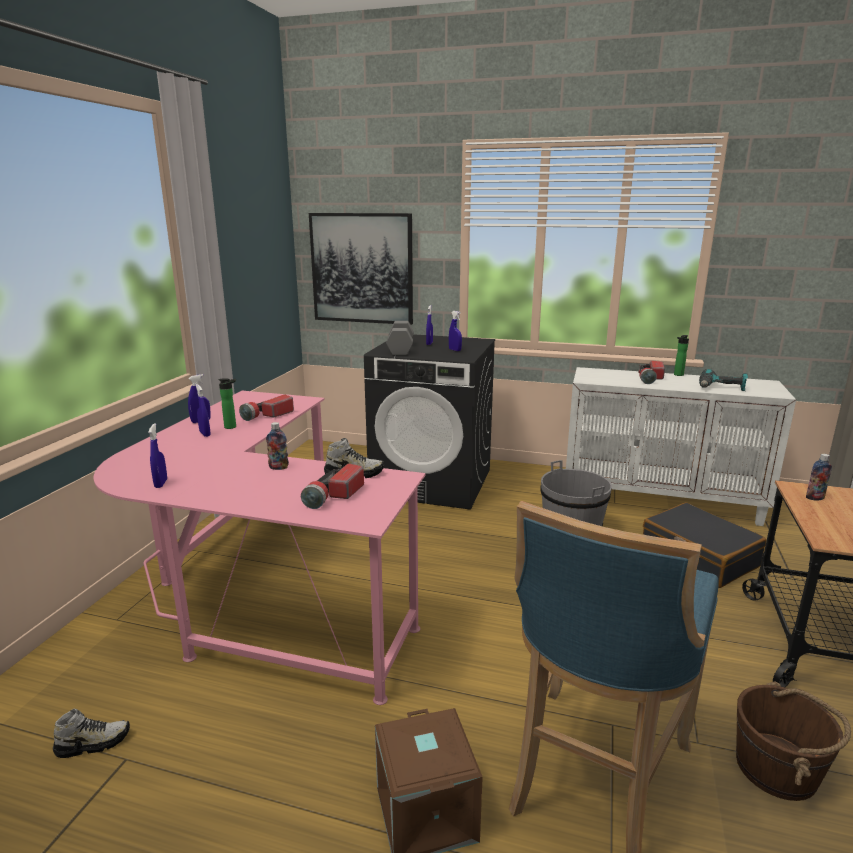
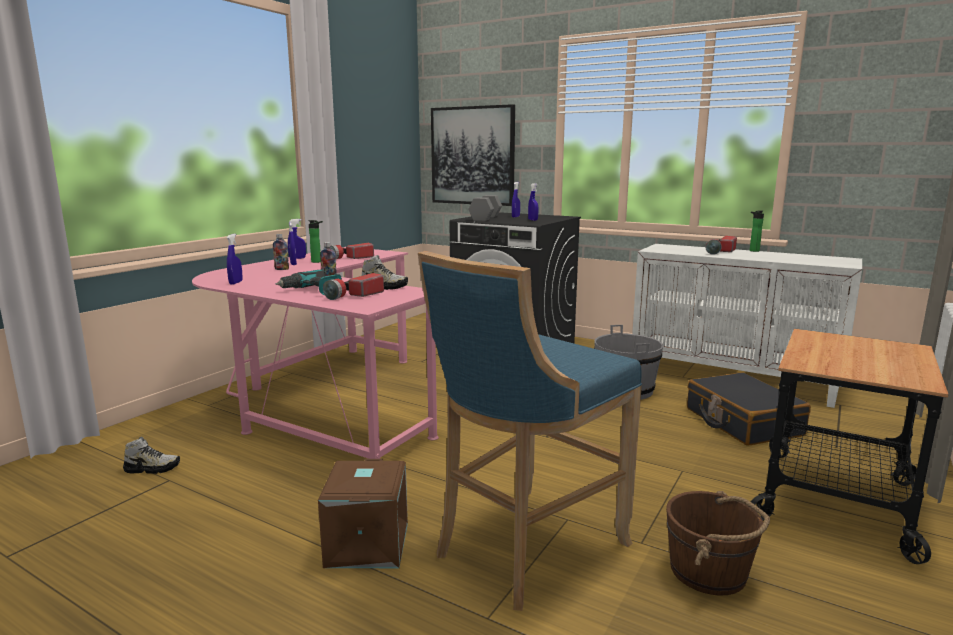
camera: 15 degrees right, 5 degrees down
power drill [699,369,748,391] -> power drill moved to [276,269,342,295]
bottle [806,454,832,500] -> bottle moved to [273,234,289,270]

